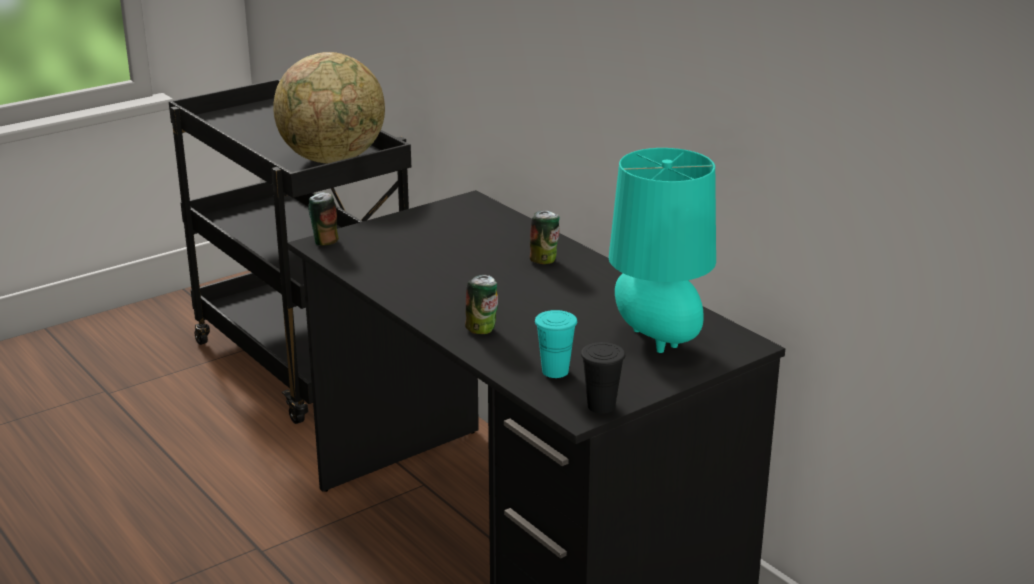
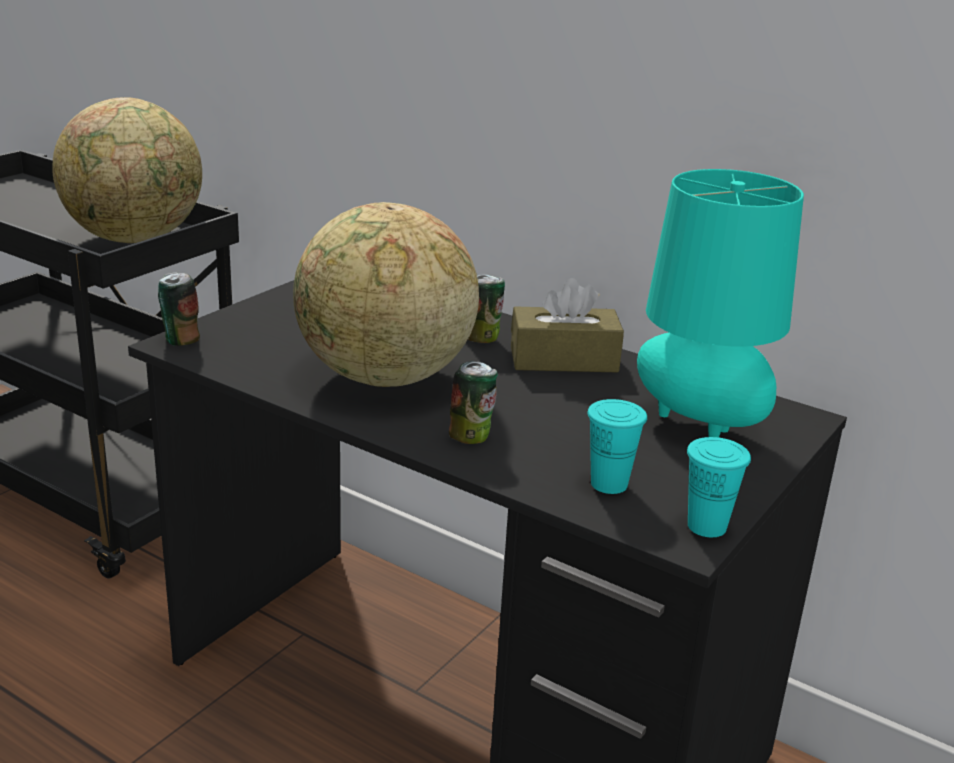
camera: 20 degrees left, 0 degrees up
black cup [581,342,625,414] -> turquoise cup [687,437,751,537]
none -> globe [293,202,479,387]
none -> brown tissue box [511,278,624,372]

